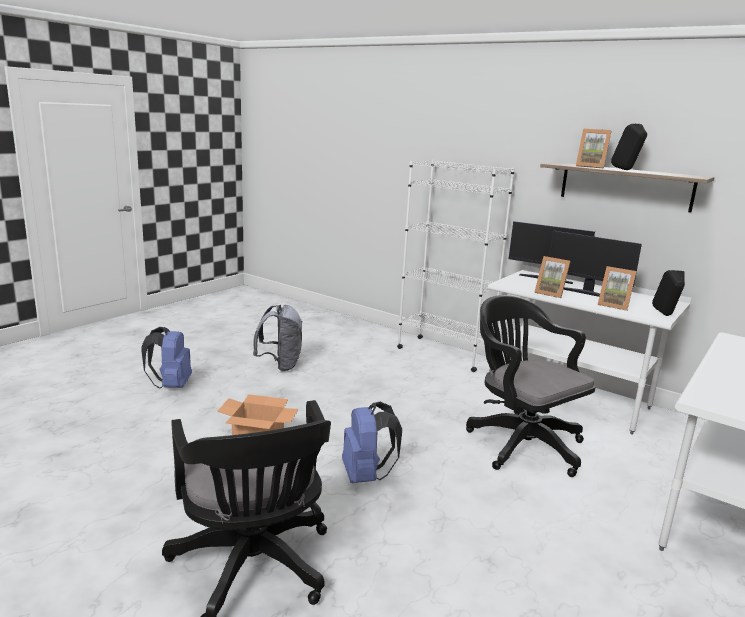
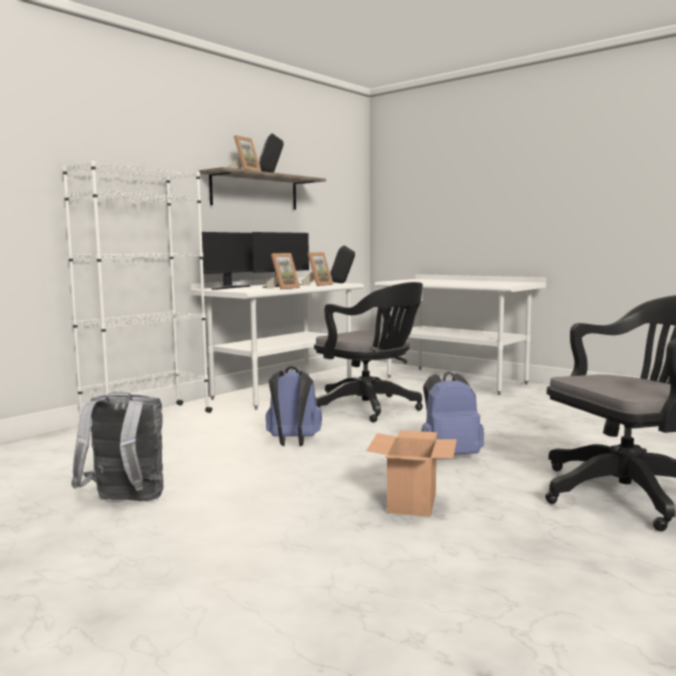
camera: 85 degrees left, 10 degrees down
blue backpack [141,327,192,388] -> blue backpack moved to [266,366,322,446]
black office chair [466,295,595,477] -> black office chair turned 105 degrees counterclockwise [314,282,423,422]

